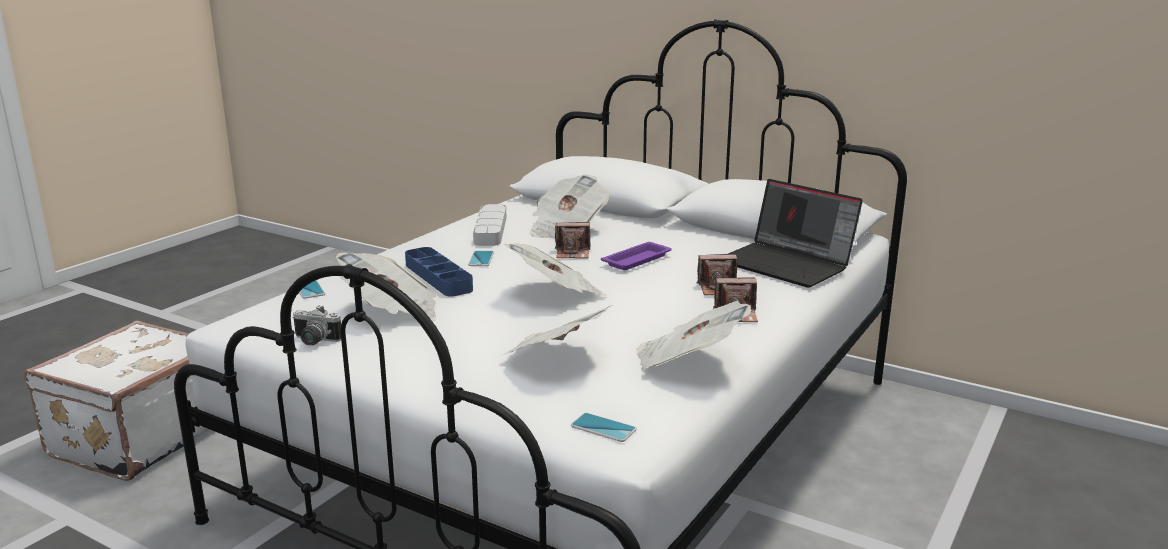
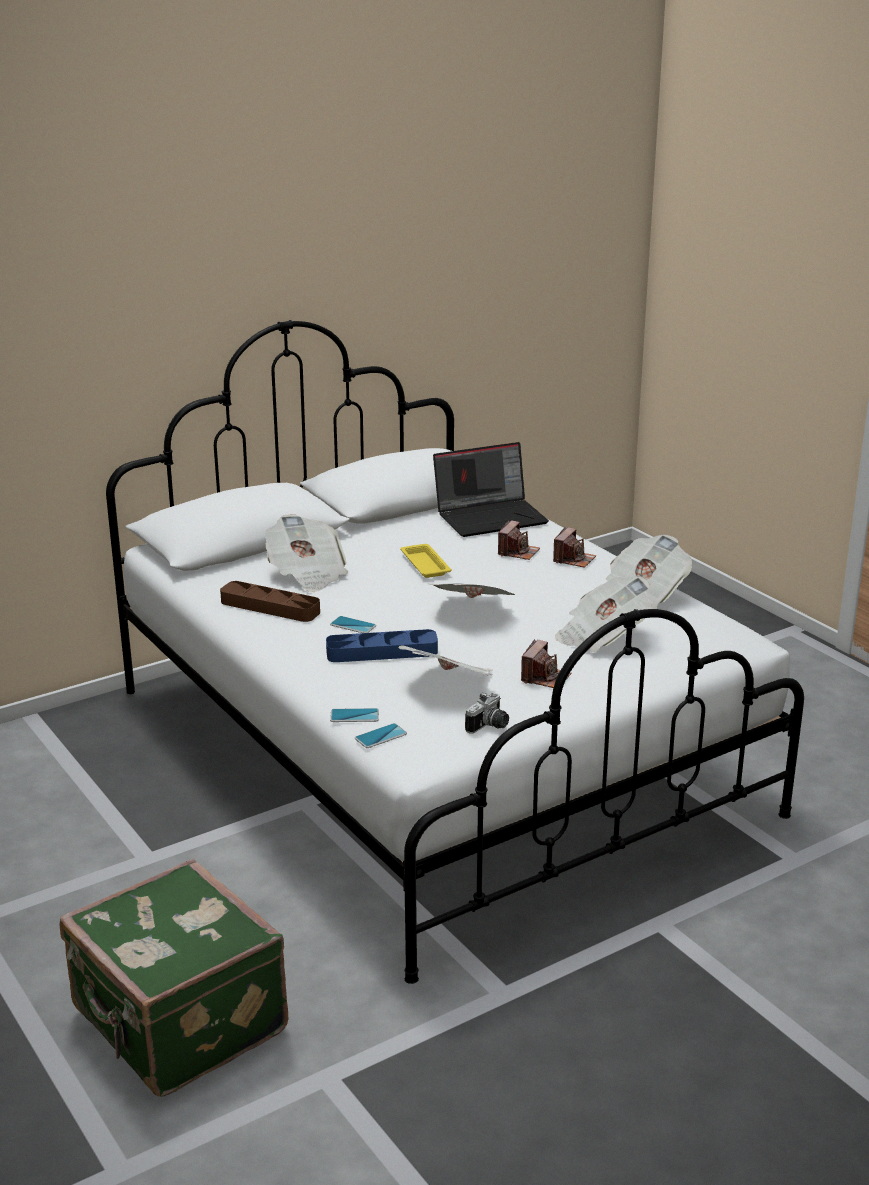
camera: 65 degrees left, 5 degrees up
white suitcase [24,321,211,481] -> green suitcase [59,859,288,1097]
grey tray [473,204,506,246] -> brown tray [220,581,320,622]
camera [555,222,590,258] -> camera moved to [521,639,571,688]
phone [571,413,637,442] -> phone moved to [355,723,407,748]
purple tray [601,242,672,270] -> yellow tray [400,544,452,578]

